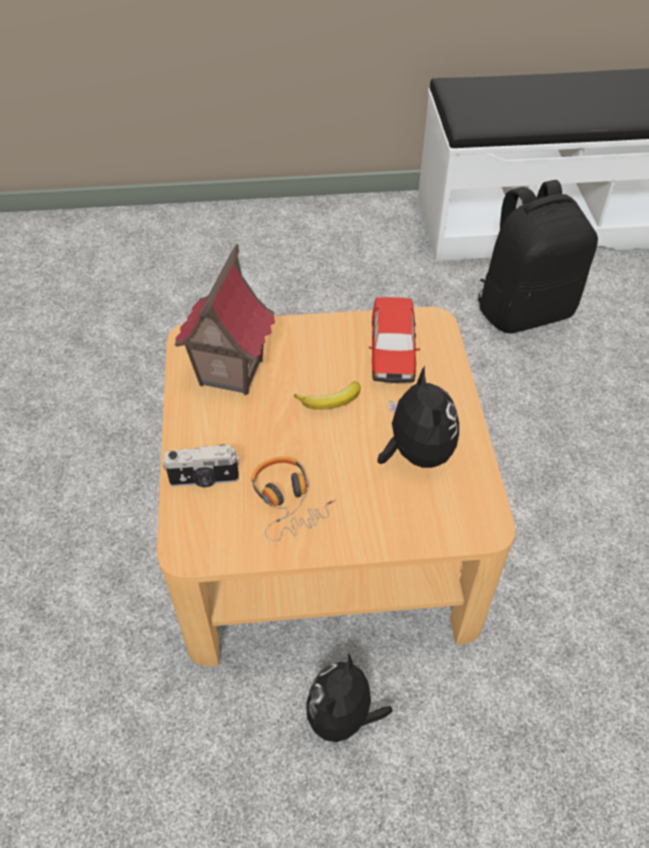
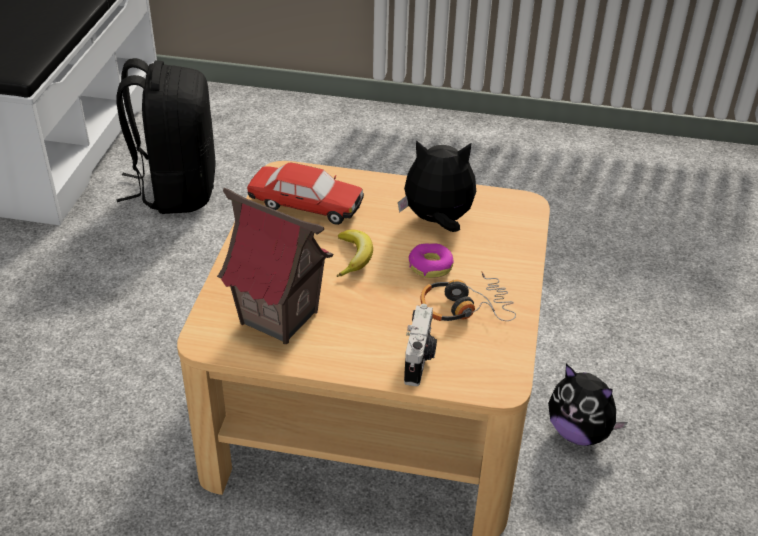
camera: 75 degrees left, 10 degrees down
none -> donut [408,243,454,278]

